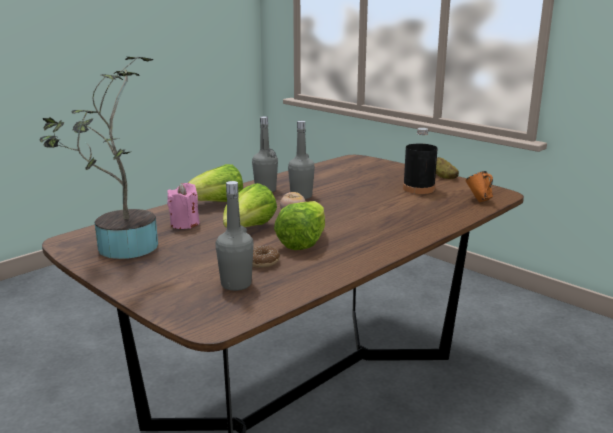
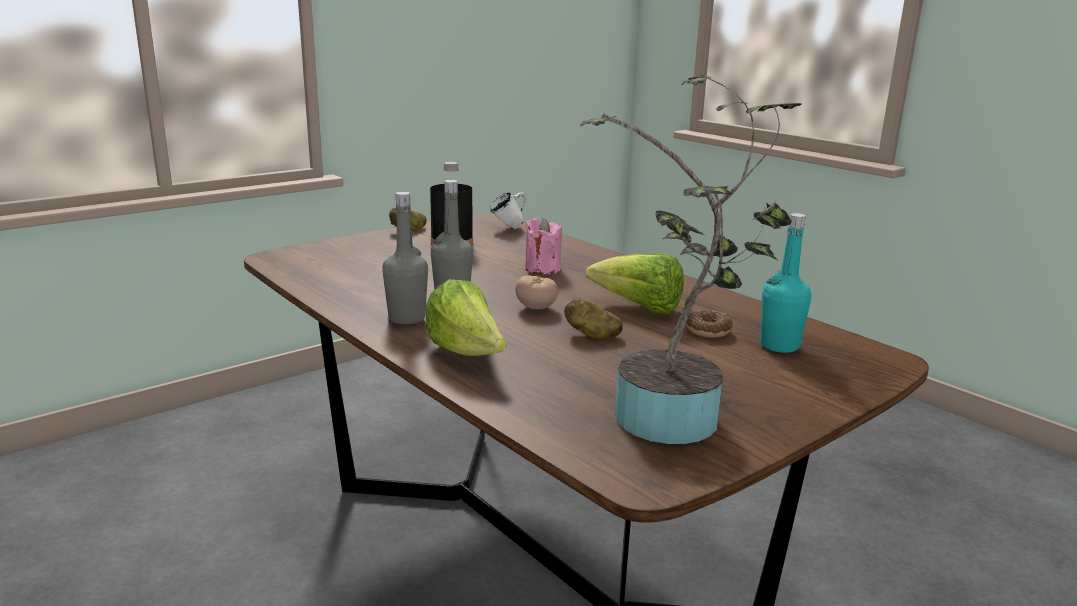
camera: 85 degrees left, 0 degrees up
pink candle [167,183,200,229] -> pink candle moved to [525,218,562,275]
grey bottle [216,181,254,291] -> turquoise bottle [760,213,812,353]
lettuce [223,183,277,228] -> potato [564,299,623,339]
orange mug [465,171,493,202] -> white mug [490,192,527,229]

